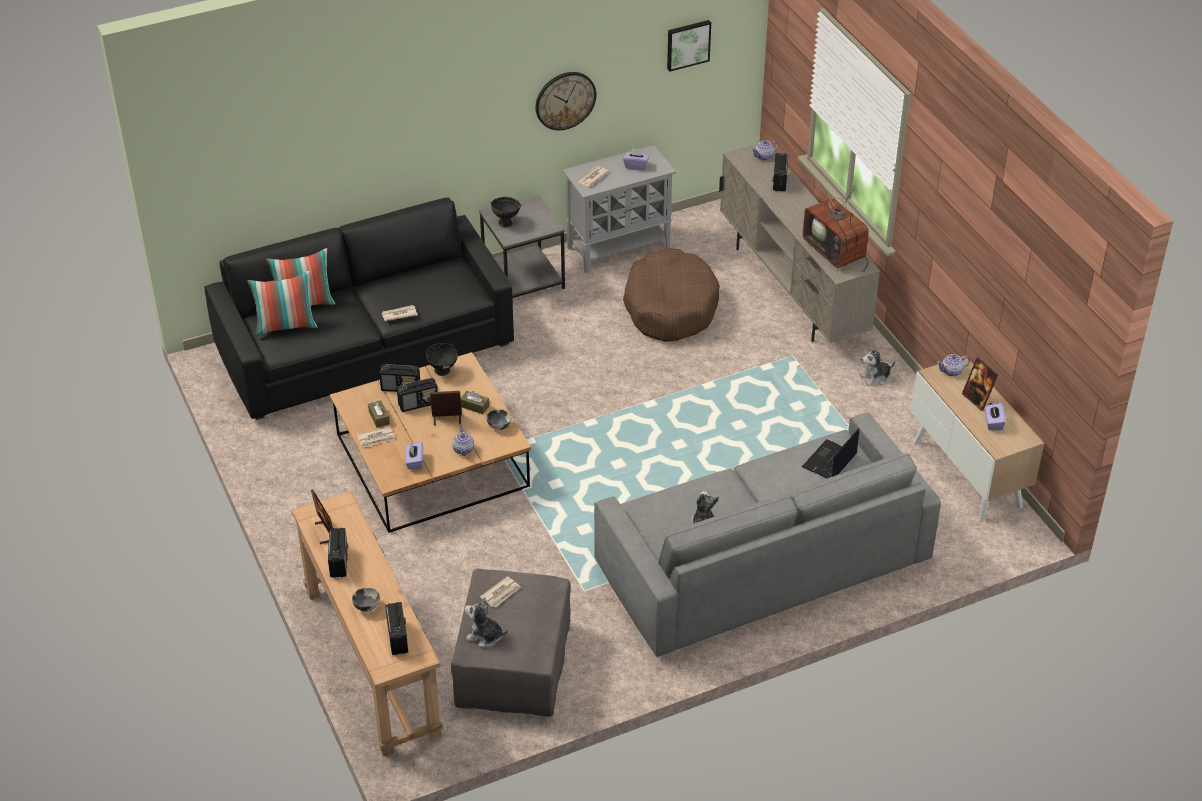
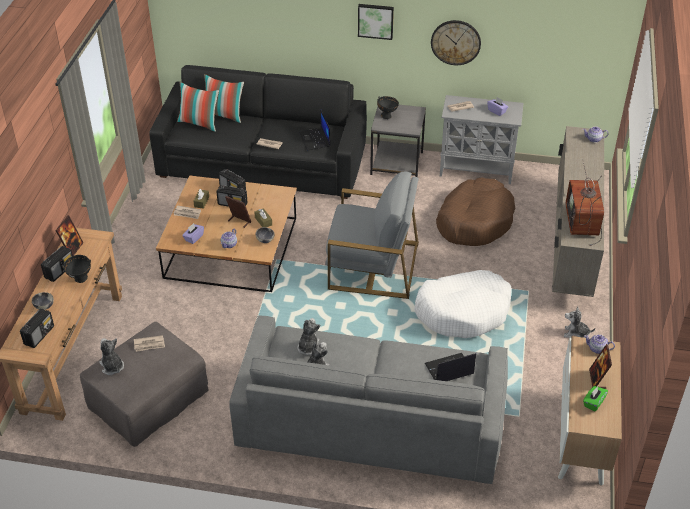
camera: 35 degrees right, 0 degrees up
black bowl [426,343,458,376] -> black bowl moved to [62,255,91,283]
picture [667,20,711,71] -> picture moved to [358,4,394,40]
radio [772,153,788,192] -> none
purple tissue box [985,403,1006,430] -> green tissue box [583,386,608,412]
none -> plush toy [297,318,320,355]
none -> laptop [299,109,330,151]
none -> grey armchair [325,171,419,299]
none -> white dog bed [414,270,512,338]

